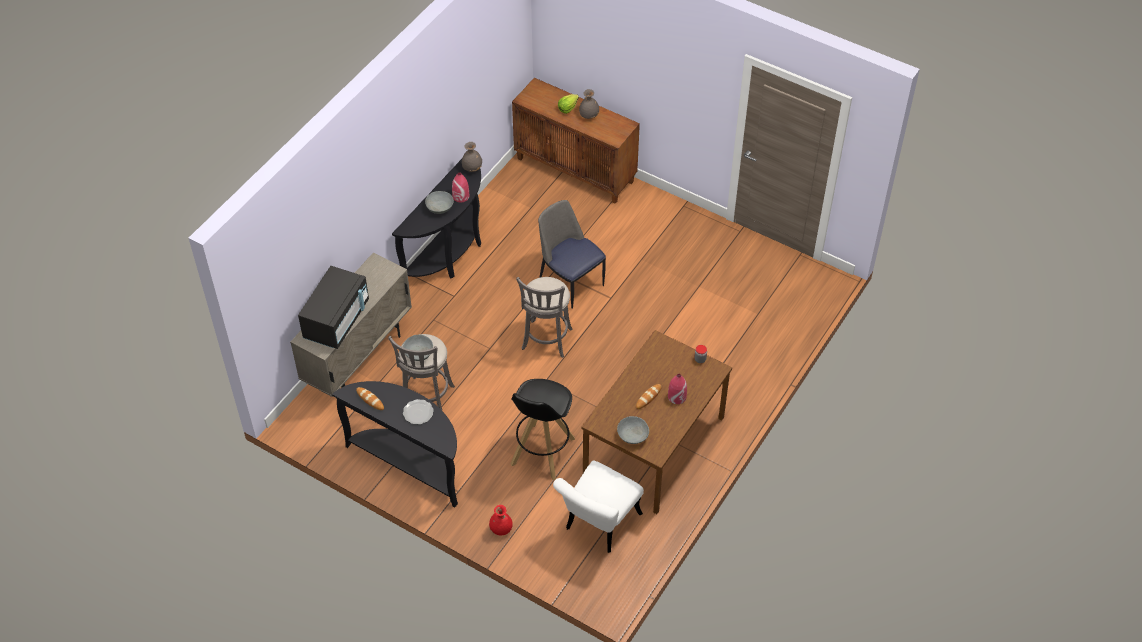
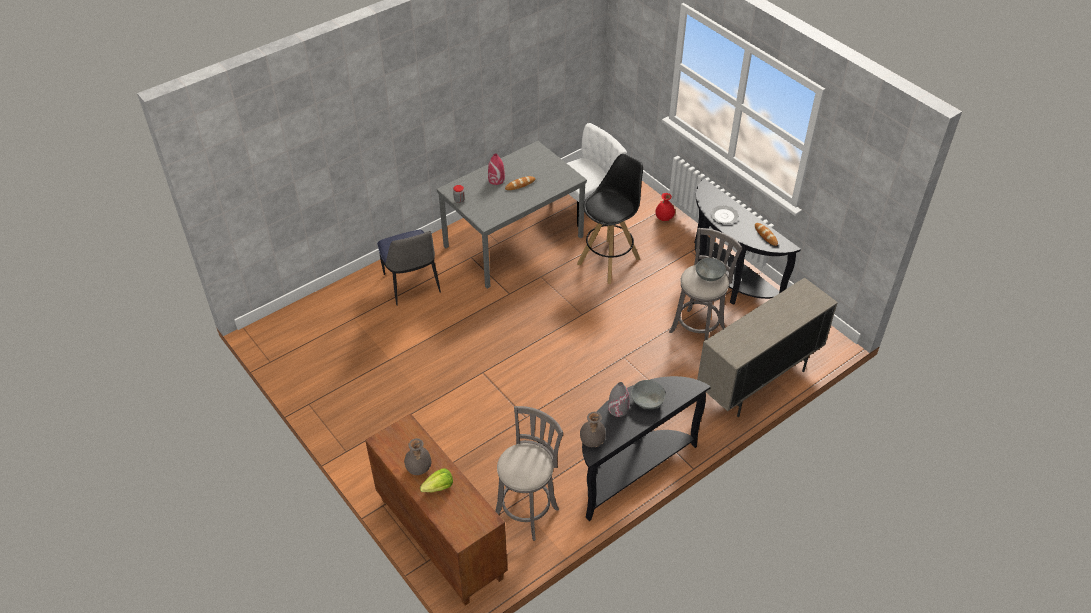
camera: 160 degrees left, 5 degrees down
black microwave [298,266,369,349] -> none
red vase [452,172,469,202] -> grey vase [608,382,629,417]
grey stool [516,277,573,358] -> grey stool moved to [495,406,563,541]
chair [538,200,606,309] -> chair moved to [377,230,441,306]
brown dining table [581,330,732,514] -> grey dining table [437,141,587,289]
grey bowl [617,416,649,444] -> none

